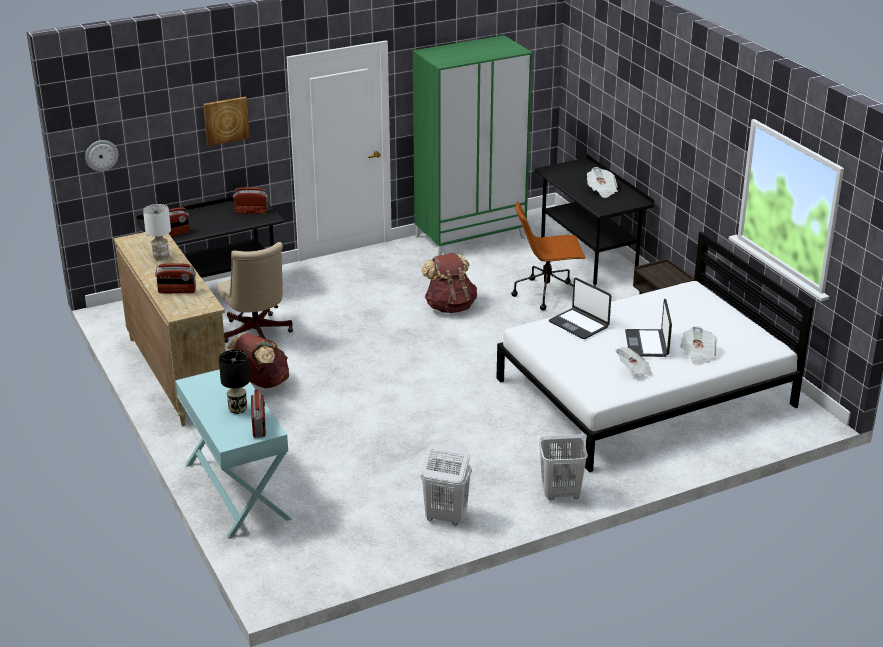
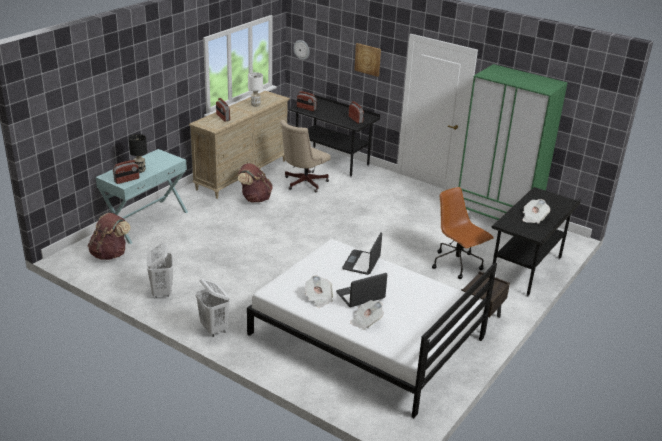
camera: 60 degrees right, 0 degrees up
brown backpack [422,253,477,313] -> brown backpack moved to [88,213,131,260]

